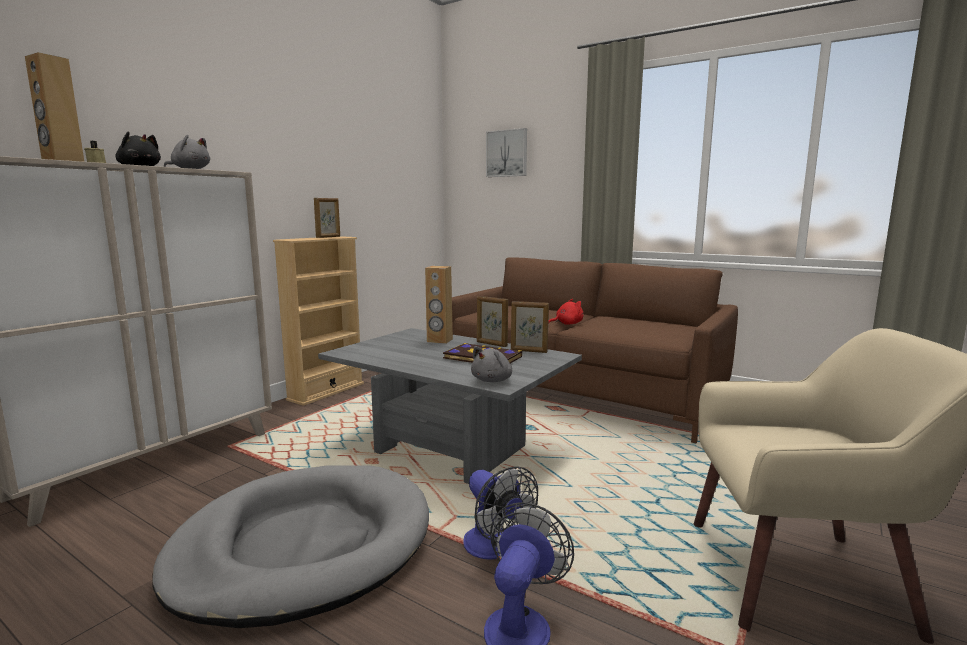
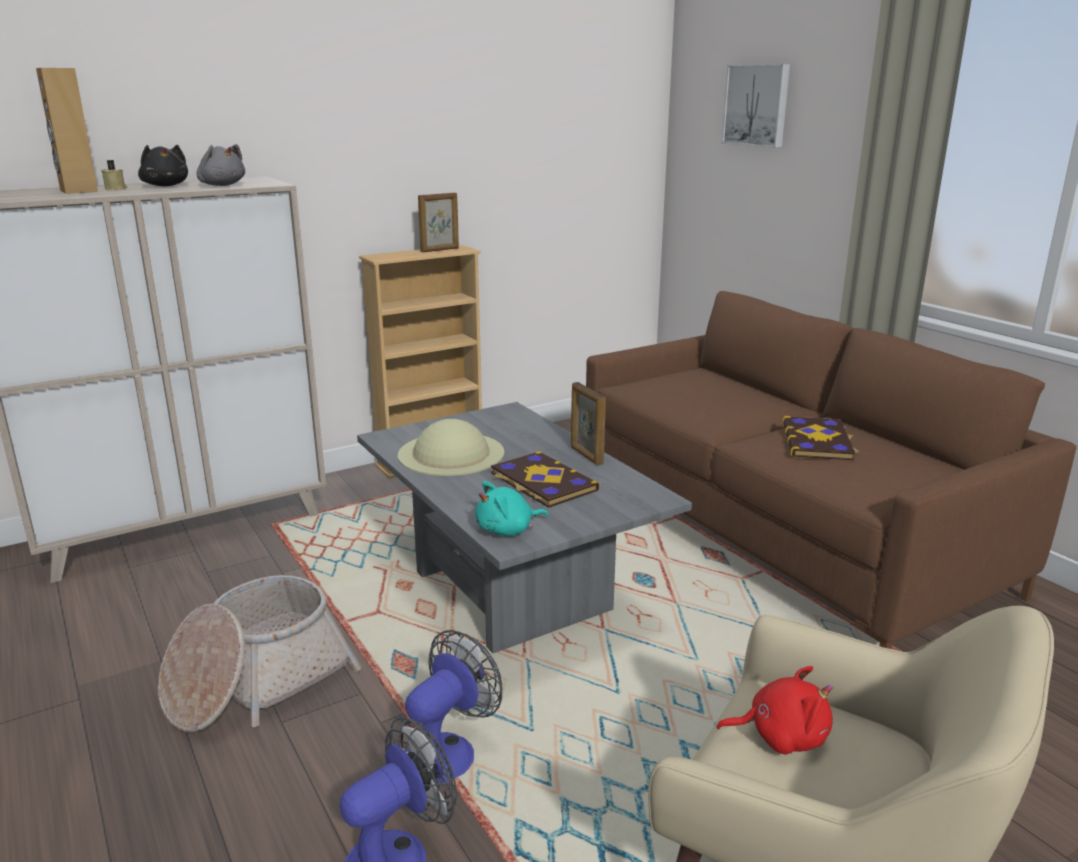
camera: 25 degrees right, 10 degrees up
grey dog bed [152,465,429,628] -> basket [158,575,361,732]
brown speaker [425,266,453,344] -> none
fan [463,466,538,560] -> fan turned 135 degrees counterclockwise [405,630,503,785]
grey plush toy [471,346,512,382] -> turquoise plush toy [475,481,549,536]
picture frame [511,301,549,353] -> none
red plush toy [549,299,584,325] -> red plush toy moved to [717,666,833,755]
none -> beige hat [398,419,504,476]
none -> book [782,416,859,460]

